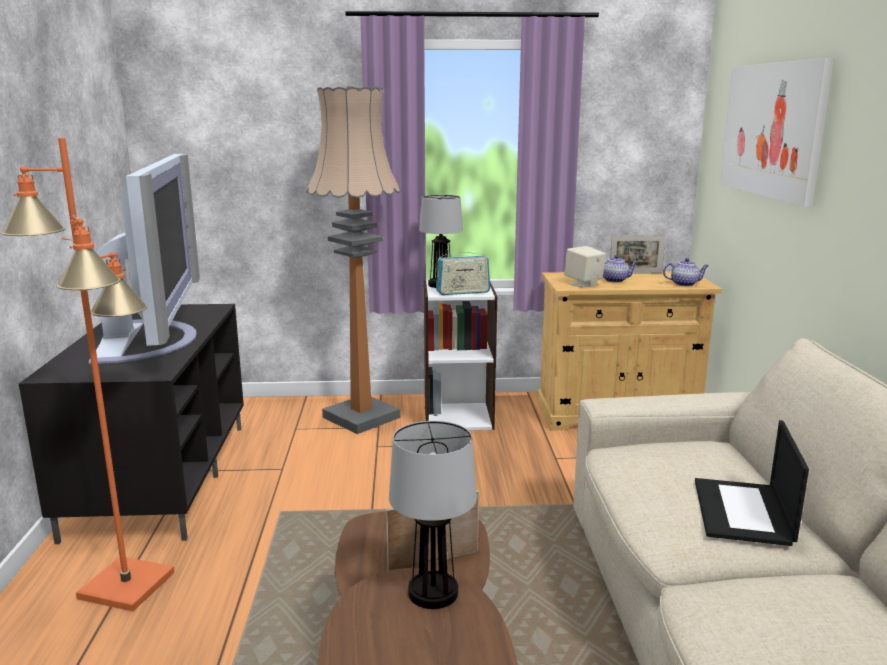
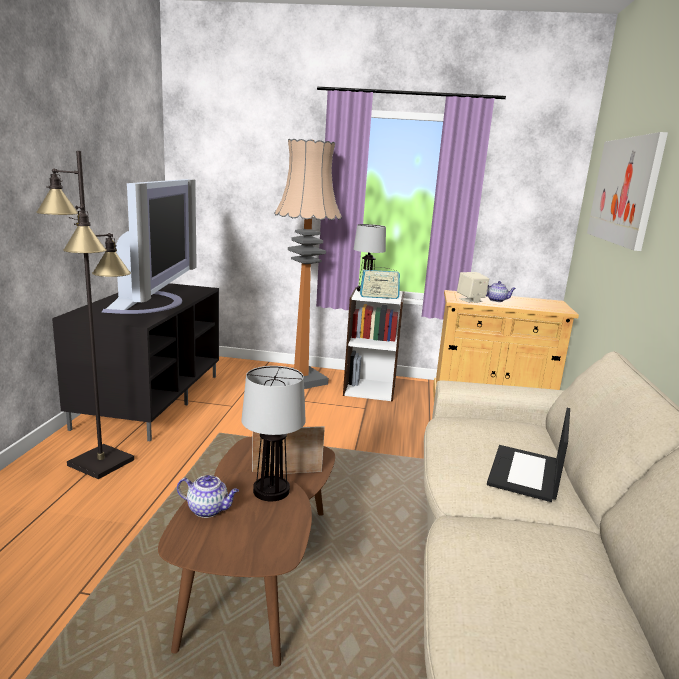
camera: 10 degrees right, 0 degrees up
orange floor lamp [1,137,175,611] -> black floor lamp [36,151,134,479]
picture frame [610,235,666,274] -> none
teapot [663,258,709,286] -> teapot moved to [177,475,239,518]

